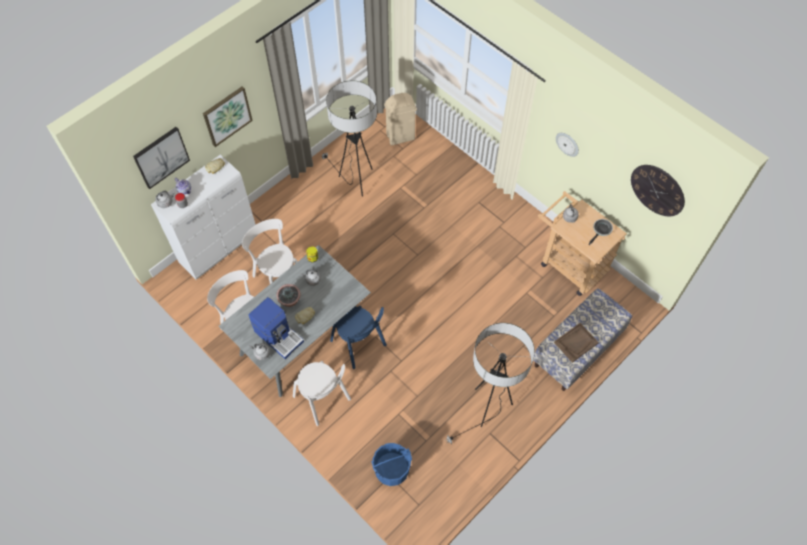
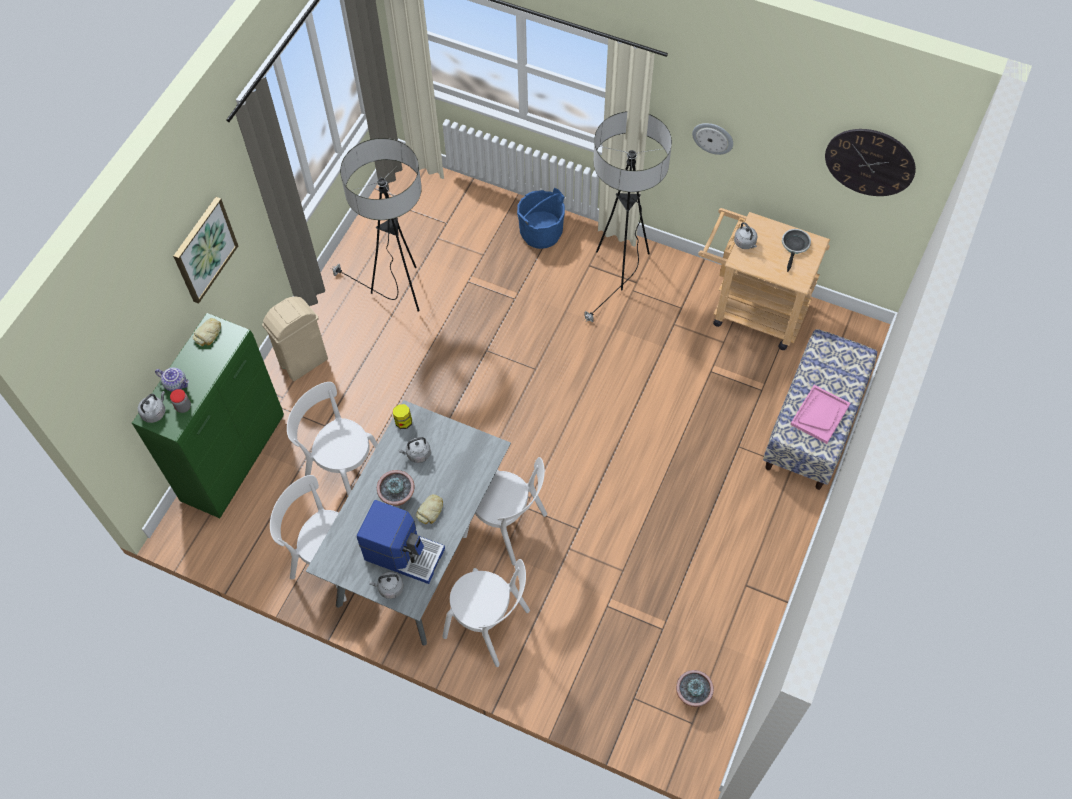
camera: 20 degrees left, 0 degrees up
picture [133,127,190,189] -> none
white cabinet [151,155,256,280] -> green cabinet [132,313,284,518]
blue chair [330,306,387,369] -> white chair [463,457,547,566]
blue bucket [371,443,412,486] -> blue bucket moved to [517,188,565,249]
beige trash can [384,93,417,145] -> beige trash can moved to [262,296,328,381]
floor lamp [445,323,535,444] -> floor lamp moved to [584,111,672,322]
brown tray [554,323,599,363] -> pink tray [790,385,850,444]
none -> potted plant [676,670,714,707]

